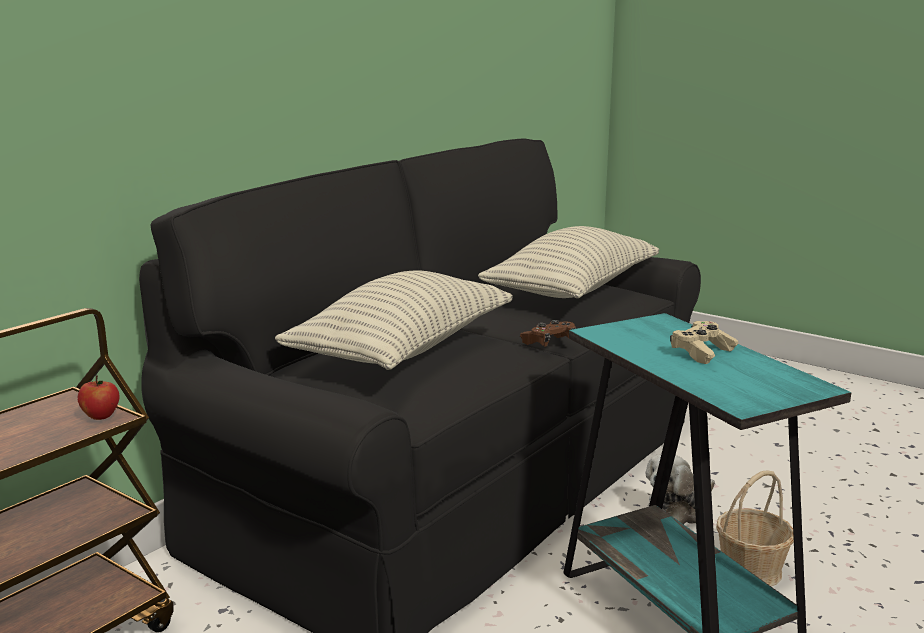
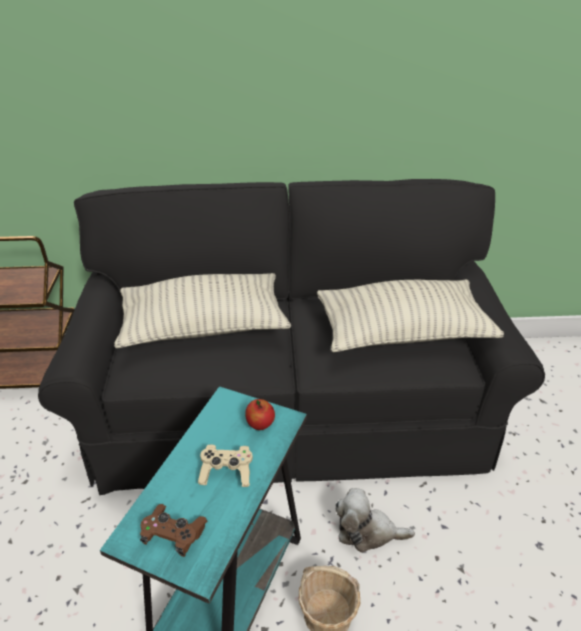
camera: 50 degrees right, 20 degrees up
apple [78,375,120,420] -> apple moved to [245,399,275,430]
brown game controller [520,320,576,347] -> brown game controller moved to [140,504,208,557]

